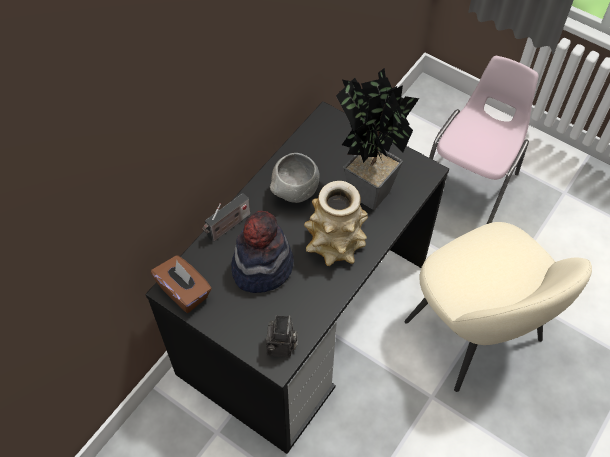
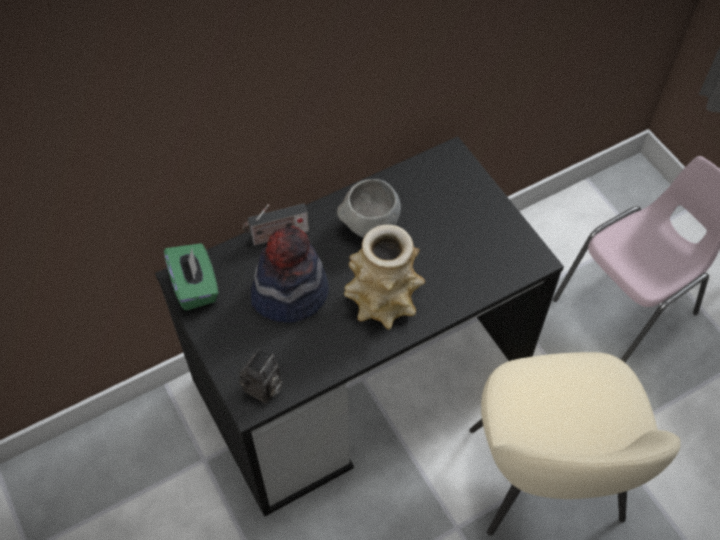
camera: 25 degrees right, 0 degrees up
brown tissue box [151,255,212,313] -> green tissue box [164,243,219,310]
potted plant [336,68,419,210] -> none

